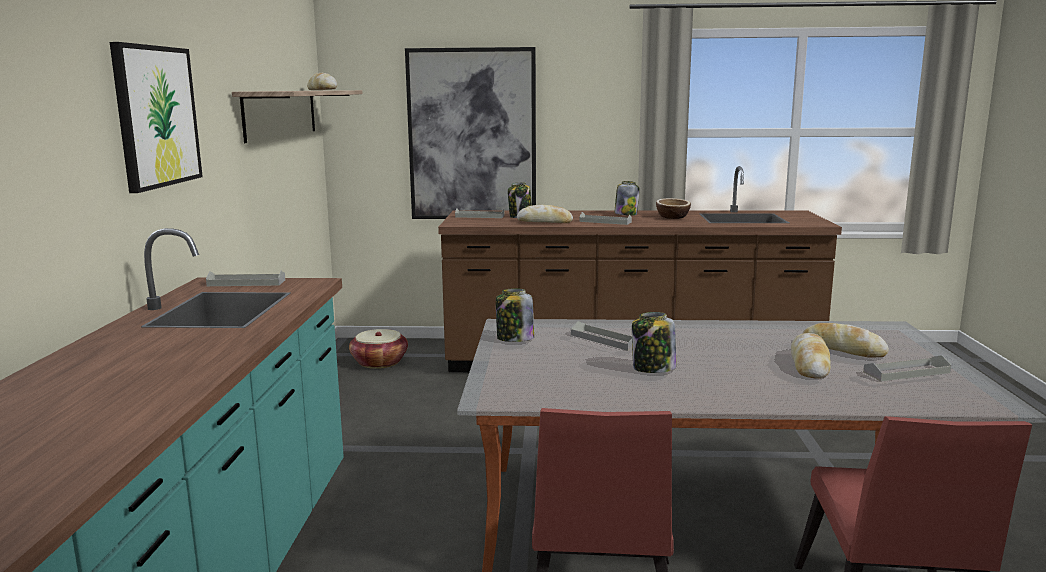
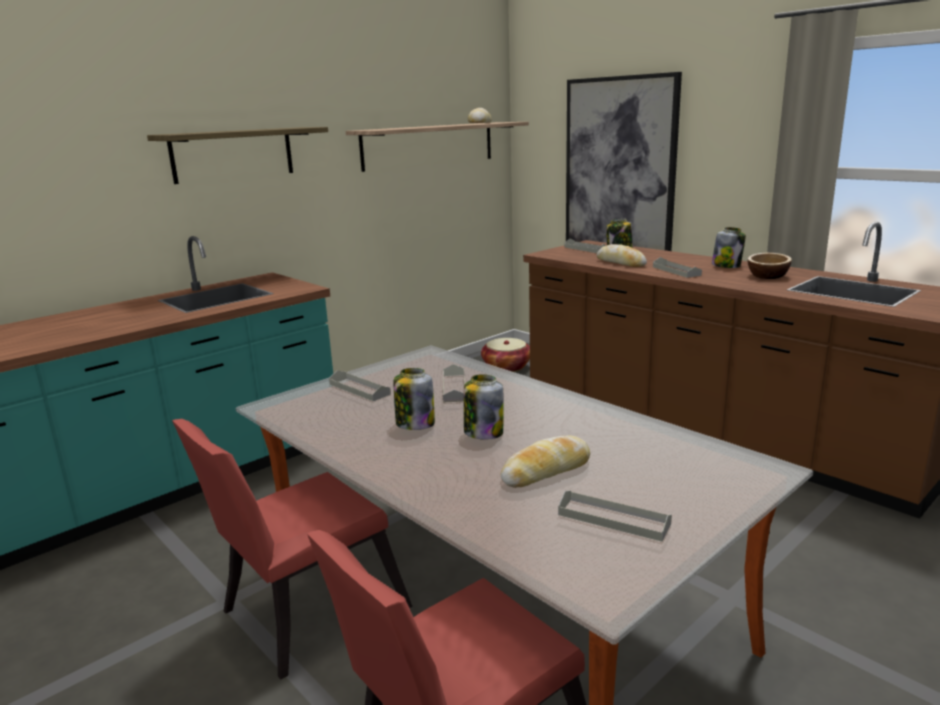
camera: 45 degrees right, 5 degrees up
picture [110,42,203,193] -> shelf [147,127,328,184]
grey tray [206,271,285,286] -> grey tray moved to [329,370,391,402]
jar [496,288,534,342] -> jar moved to [464,374,504,440]
bread [802,323,889,358] -> none

